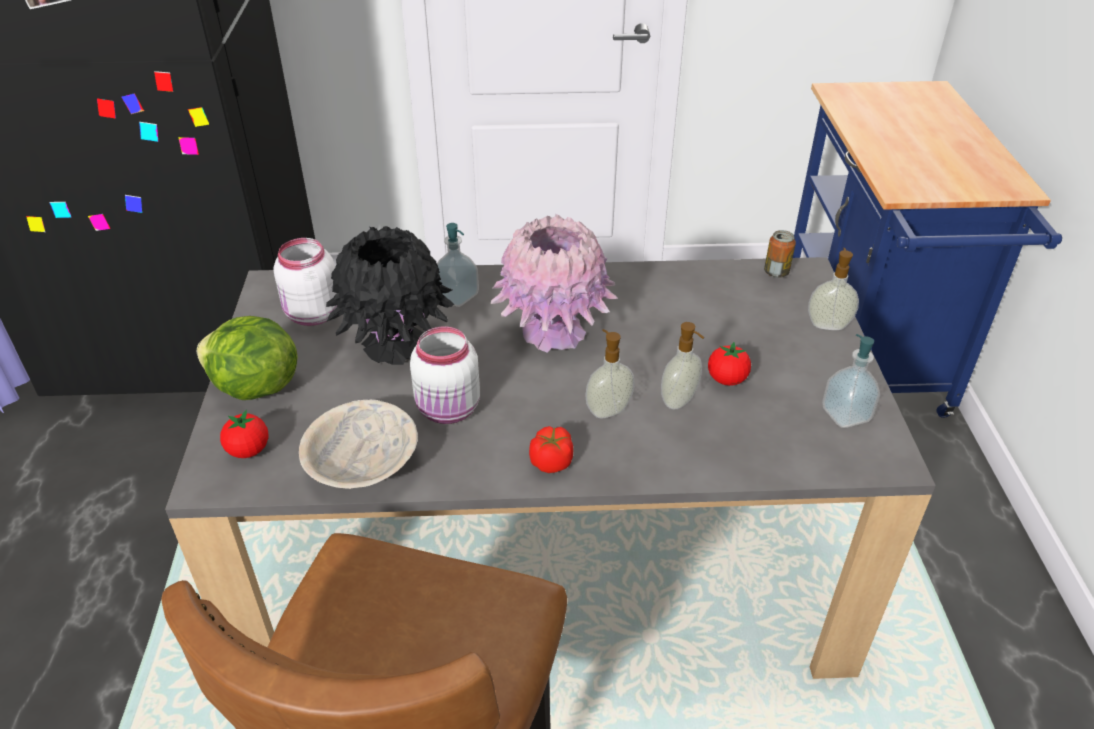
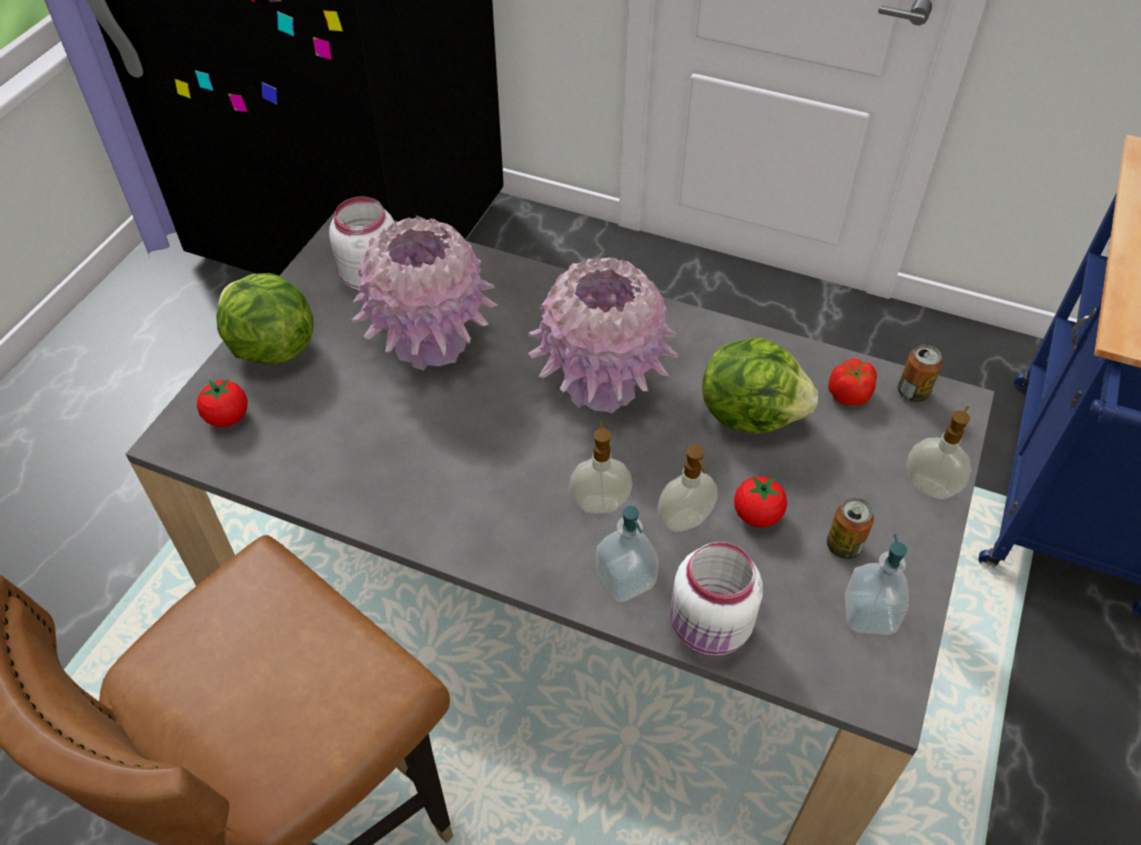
camera: 25 degrees right, 10 degrees up
beige bowl [299,399,418,489] -> none
black vase [326,226,454,365] -> pink vase [352,215,498,371]
white jar [410,326,480,424] -> white jar moved to [670,542,763,656]
soap dispenser [437,223,479,307] -> soap dispenser moved to [596,506,659,602]
tomato [529,426,573,473] -> tomato moved to [828,359,877,406]
none -> lettuce [702,338,818,434]
none -> can [827,498,874,559]

